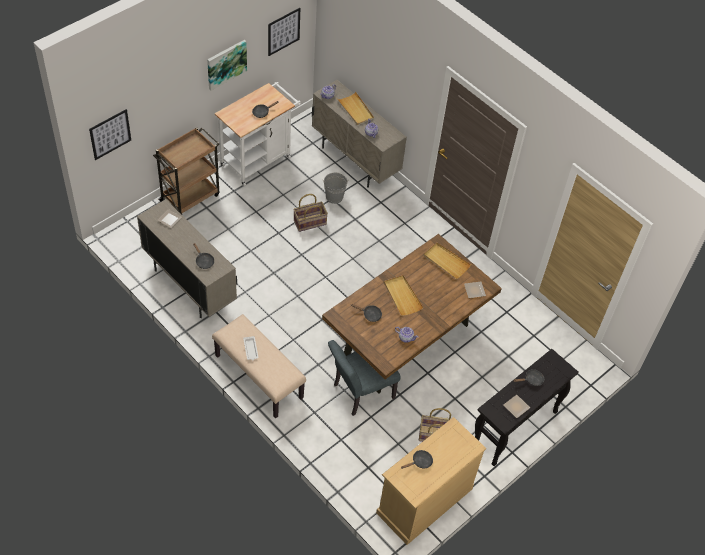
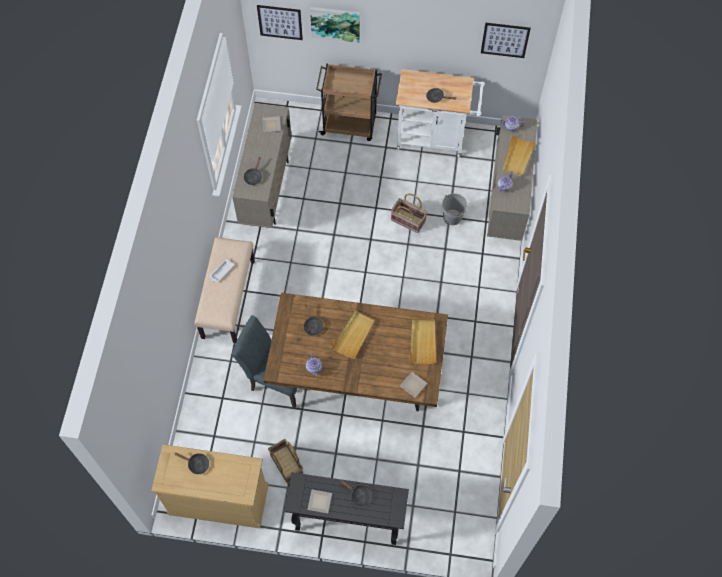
camera: 55 degrees right, 10 degrees up
picture [207,40,247,91] -> picture moved to [310,7,360,43]

